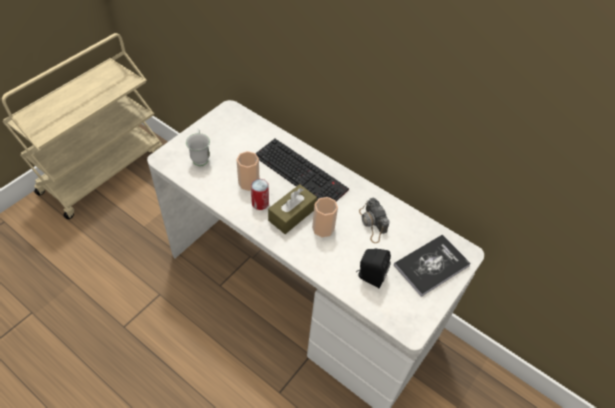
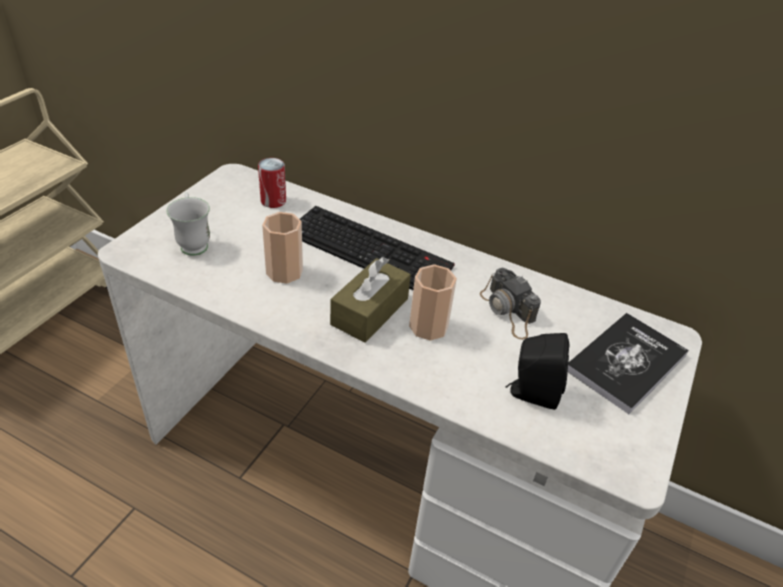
camera: 10 degrees left, 10 degrees down
can [251,179,269,210] -> can moved to [258,158,286,208]

